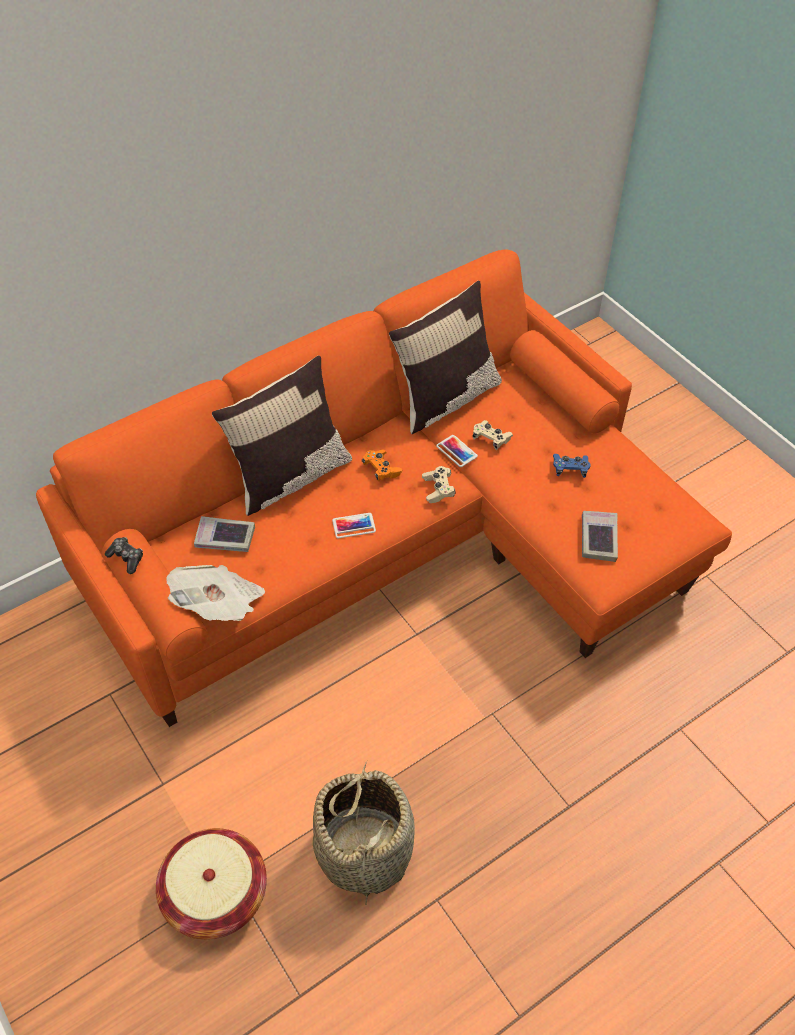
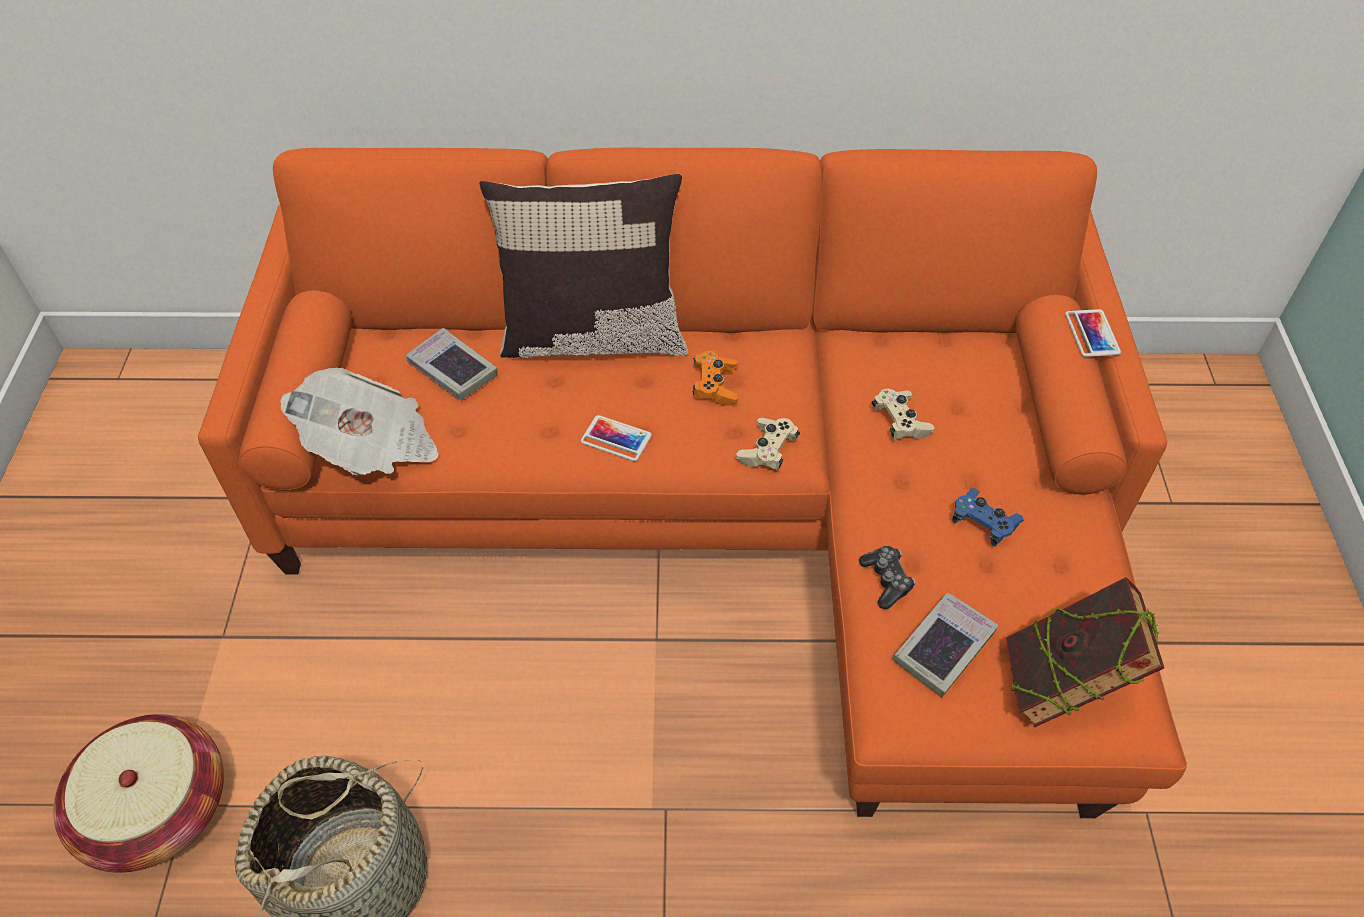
camera: 35 degrees right, 0 degrees up
game controller [105,537,143,574] -> game controller moved to [859,546,915,609]
pillow [389,281,502,434] -> none
phone [436,435,478,467] -> phone moved to [1065,309,1121,357]
none -> book [1006,577,1164,727]

